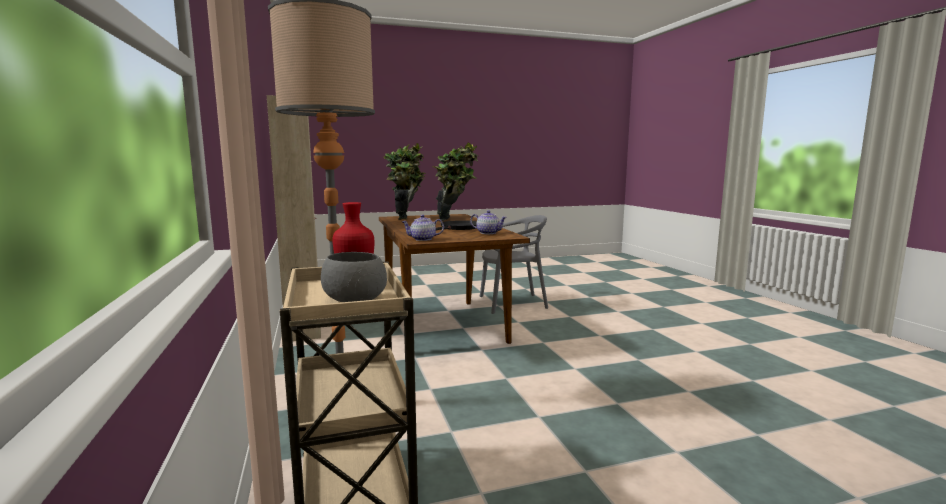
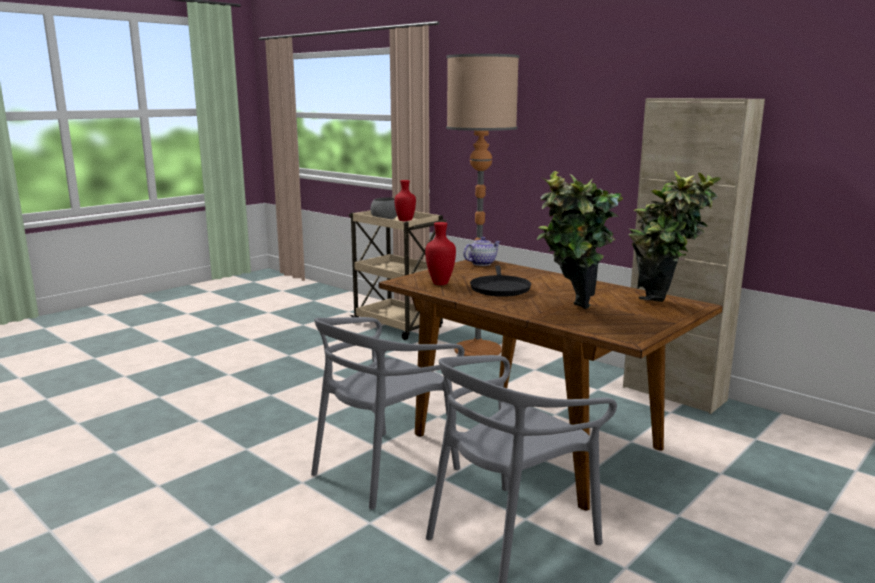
camera: 150 degrees right, 5 degrees up
teapot [470,210,507,234] -> red vase [425,222,456,285]
none -> grey chair [311,317,465,509]

